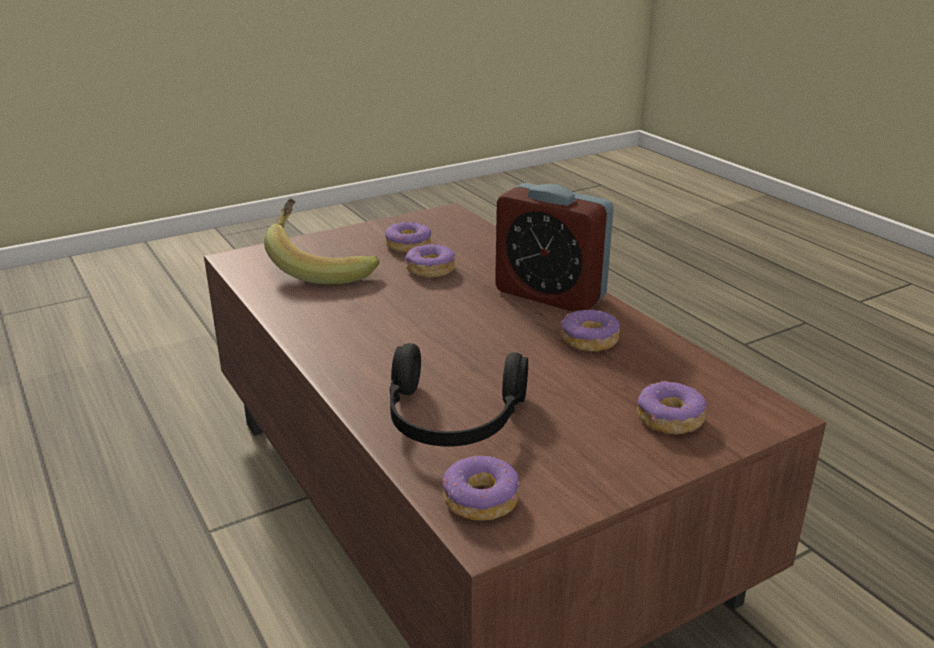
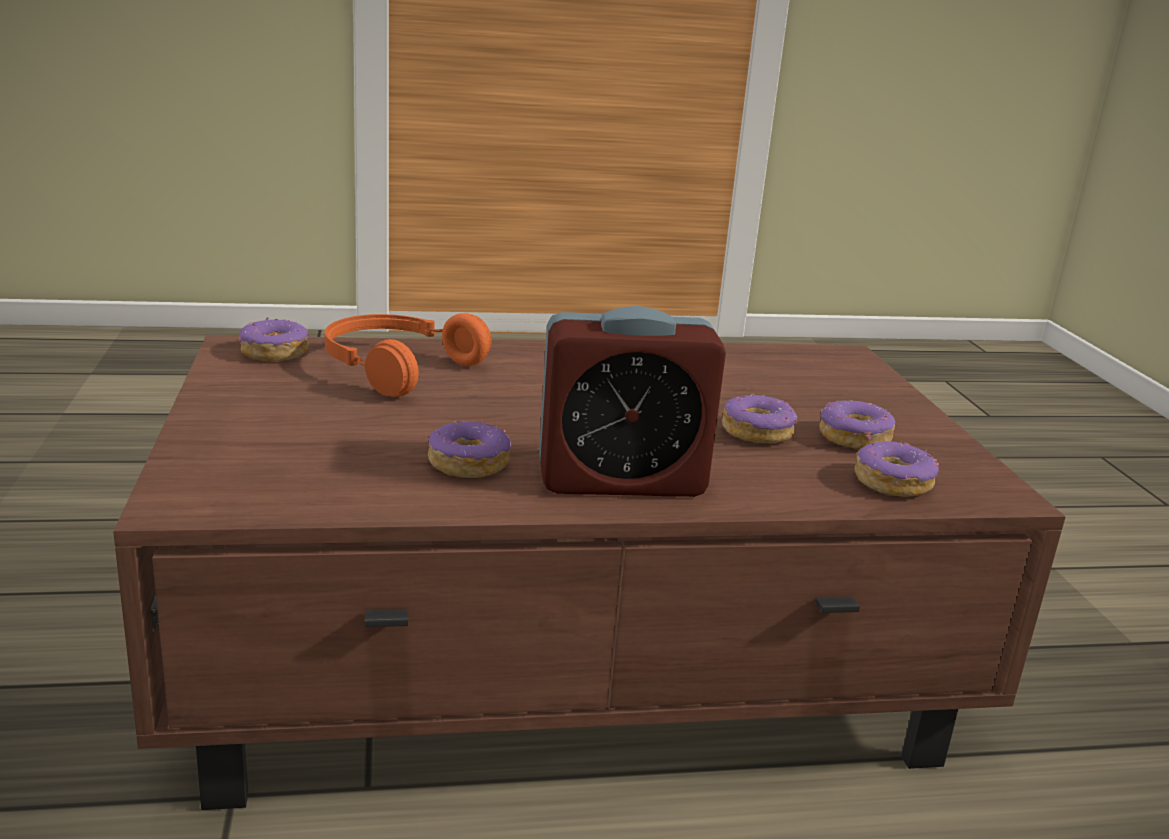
camera: 110 degrees right, 5 degrees down
banana [264,198,379,284] -> none
black headphones [390,343,528,447] -> orange headphones [325,313,492,397]
alarm clock [495,183,614,311] -> alarm clock turned 150 degrees counterclockwise [539,306,726,497]
donut [637,381,707,435] -> donut moved to [855,442,939,497]

